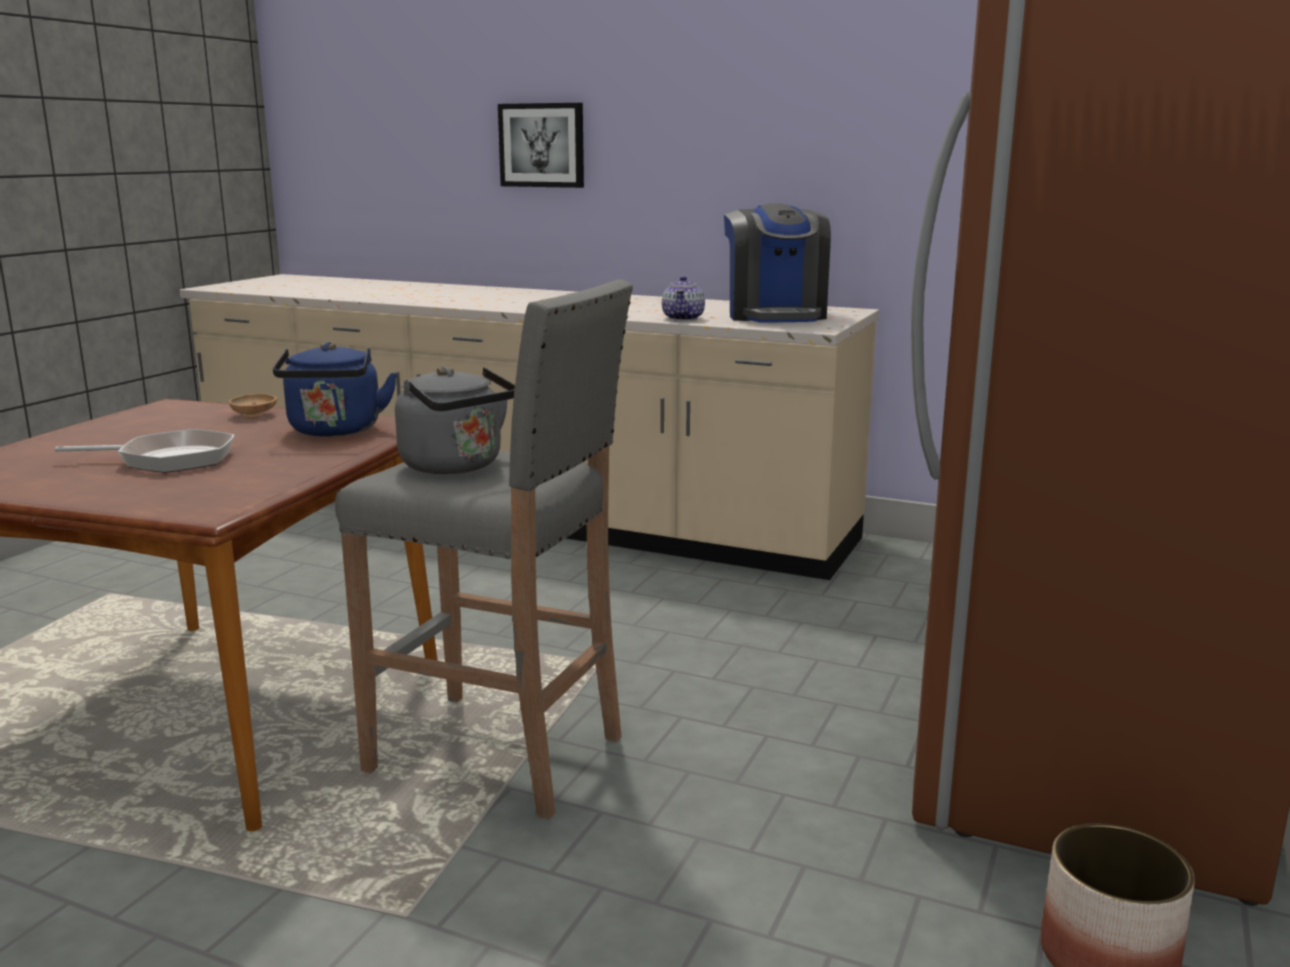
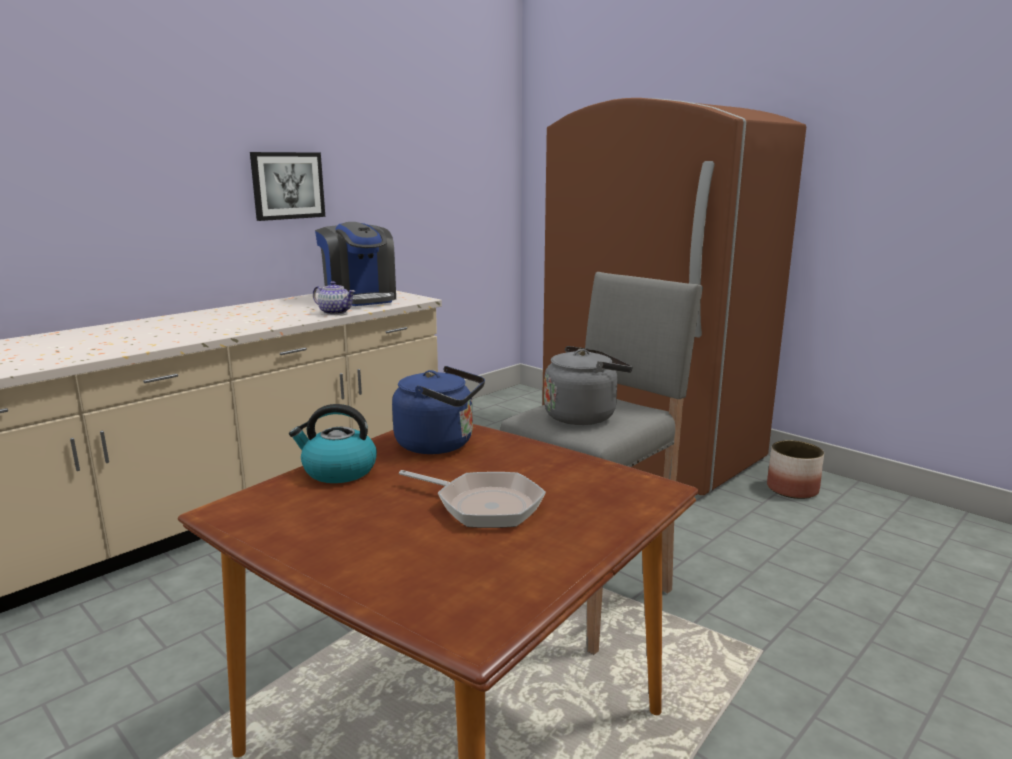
camera: 70 degrees left, 0 degrees up
frying pan [55,429,235,473] -> frying pan turned 105 degrees clockwise [399,470,546,528]
brown bowl [229,394,277,417] -> kettle [289,404,377,483]
picture [498,103,584,188] -> picture moved to [250,152,325,221]
coffee machine [724,203,831,322] -> coffee machine turned 45 degrees clockwise [315,222,396,306]

